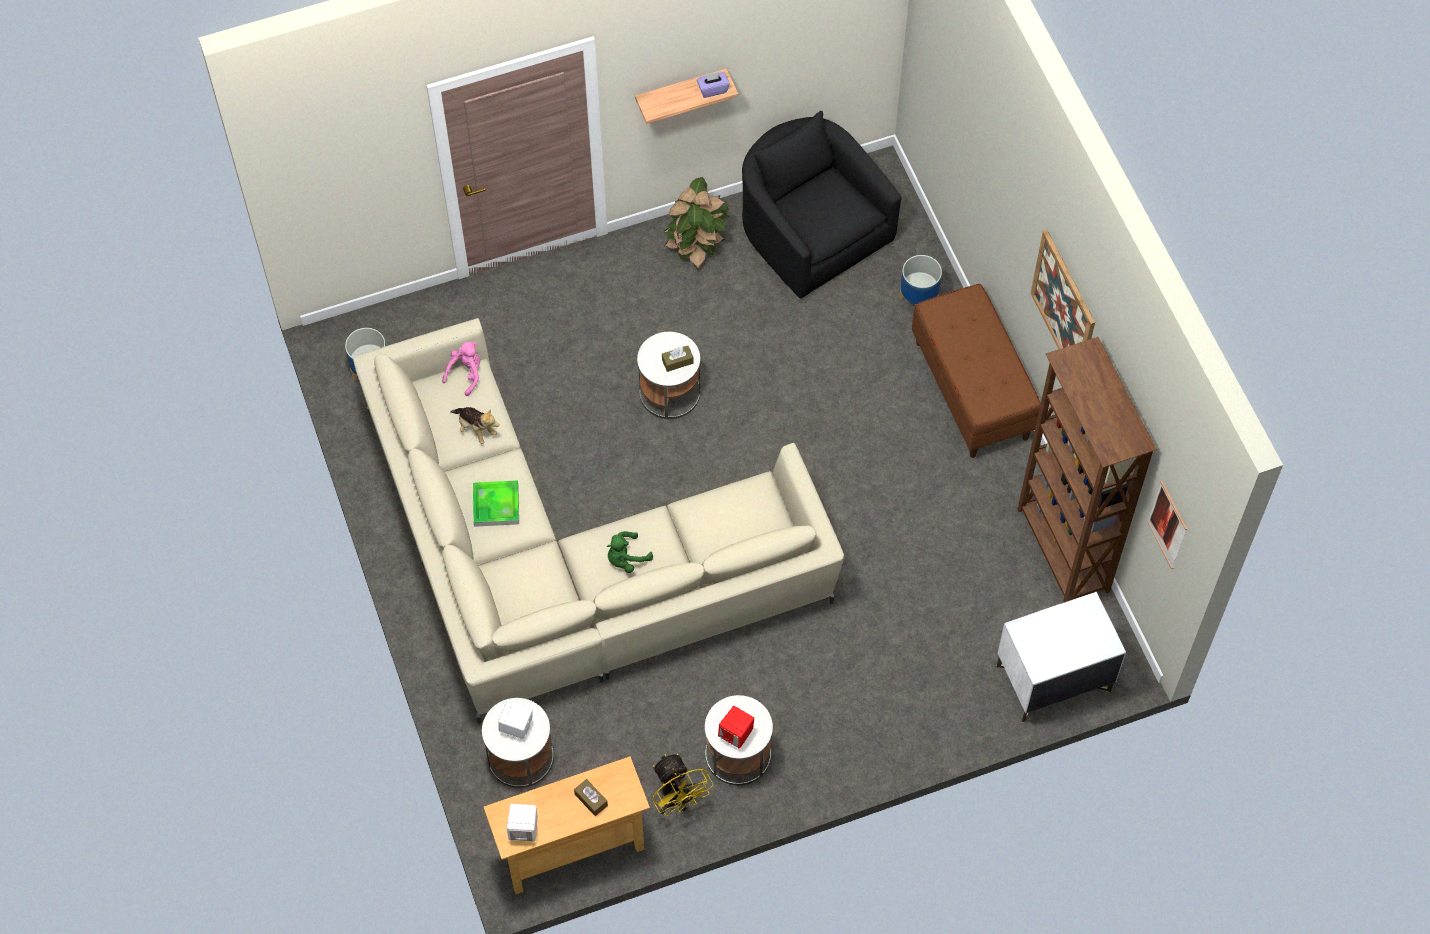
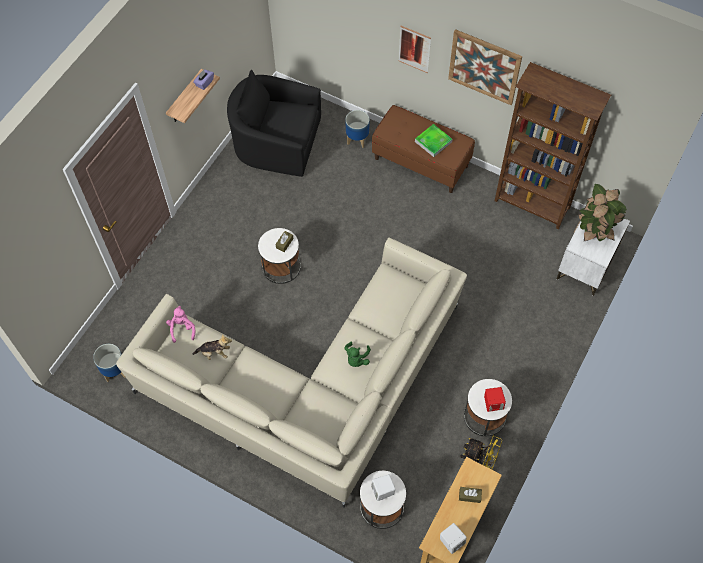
camera: 40 degrees left, 0 degrees up
tray [473,480,519,527] -> tray moved to [415,124,453,157]
potted plant [664,177,730,269] -> potted plant moved to [578,184,627,241]
picture [1148,481,1187,569] -> picture moved to [399,26,431,73]

